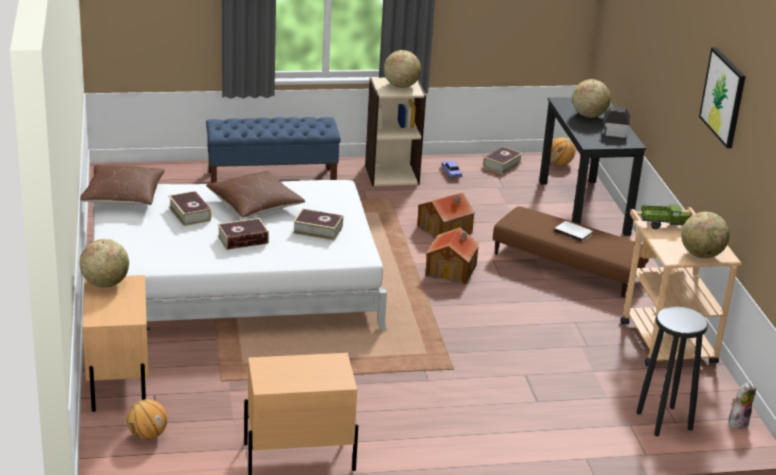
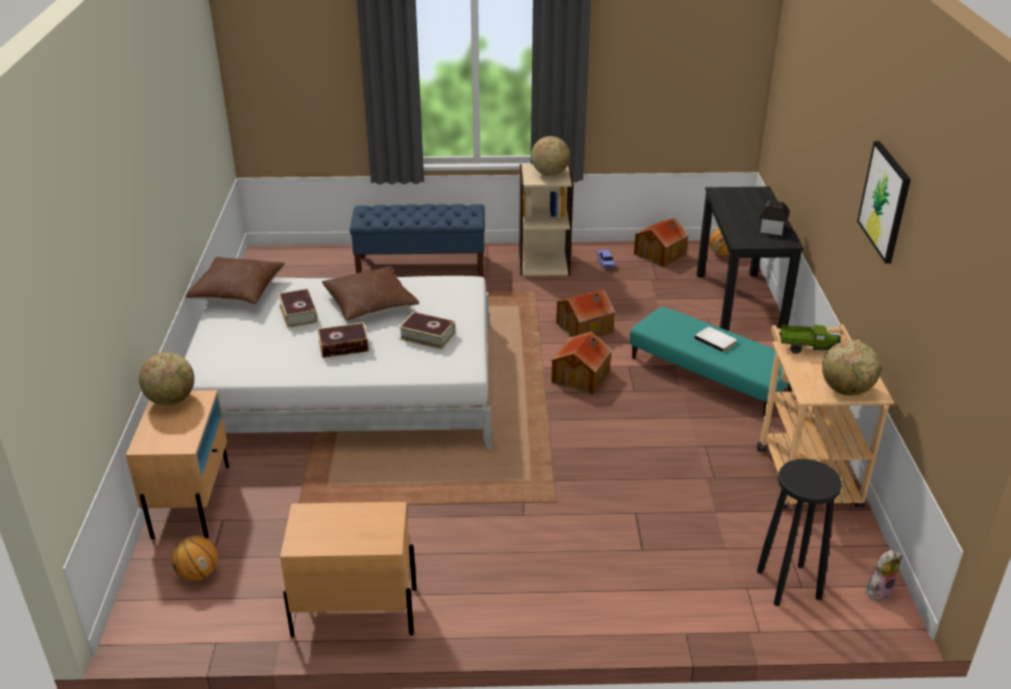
camera: 10 degrees right, 5 degrees up
book [483,146,523,174] -> toy house [634,218,689,267]
brown ottoman [493,206,649,297] -> turquoise ottoman [629,307,791,415]
globe [572,79,611,118] -> none

